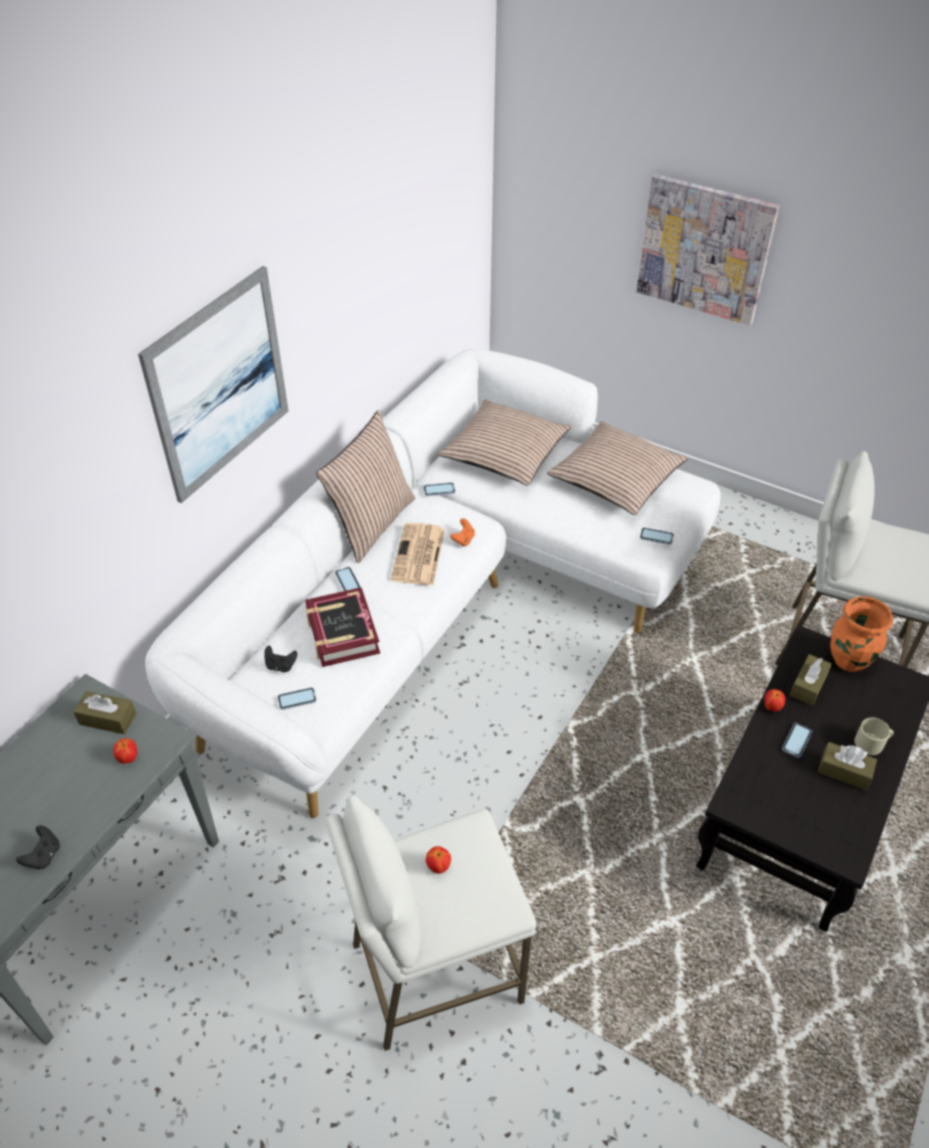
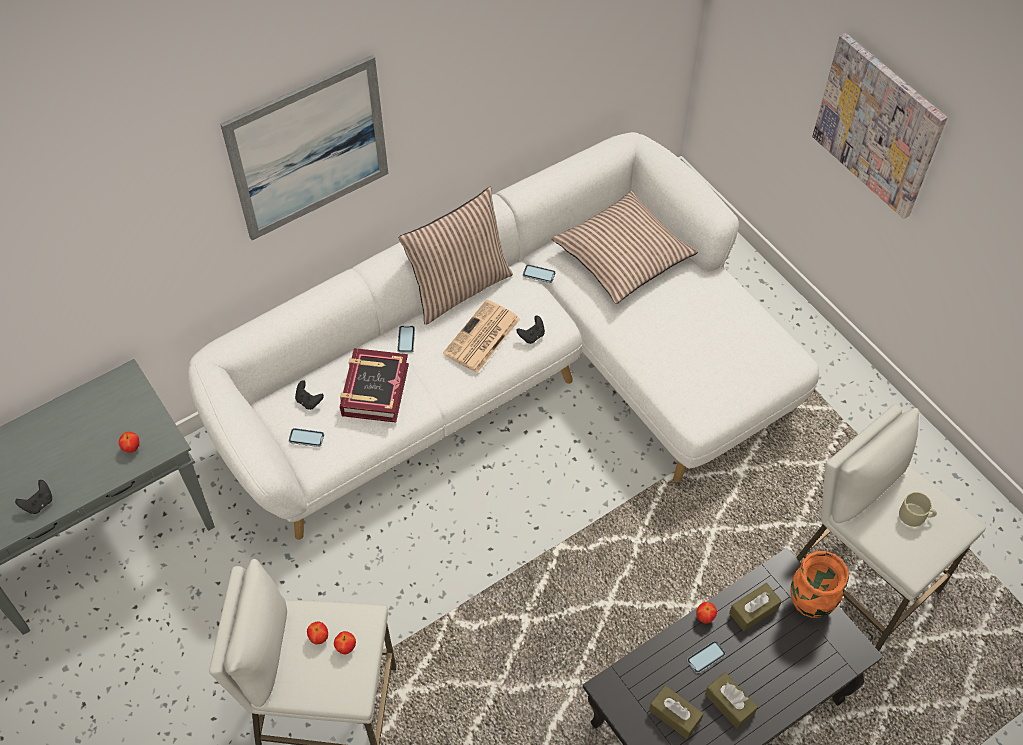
camera: 25 degrees right, 10 degrees up
brown tissue box [73,691,137,734] -> brown tissue box moved to [649,685,704,739]
orange game controller [450,518,475,547] -> black game controller [516,315,545,344]
pillow [547,421,688,515] -> none
phone [640,528,674,545] -> none
beige mug [854,718,894,755] -> beige mug moved to [899,492,937,527]
none -> apple [334,631,356,654]

